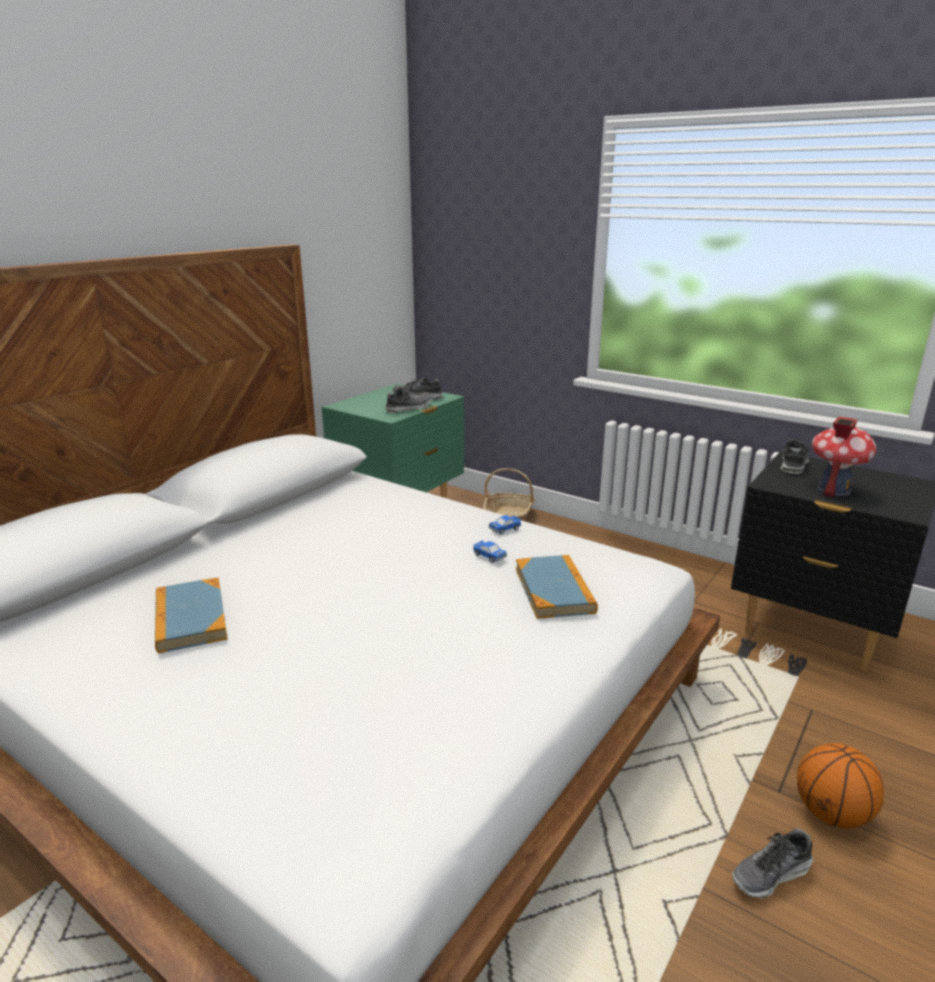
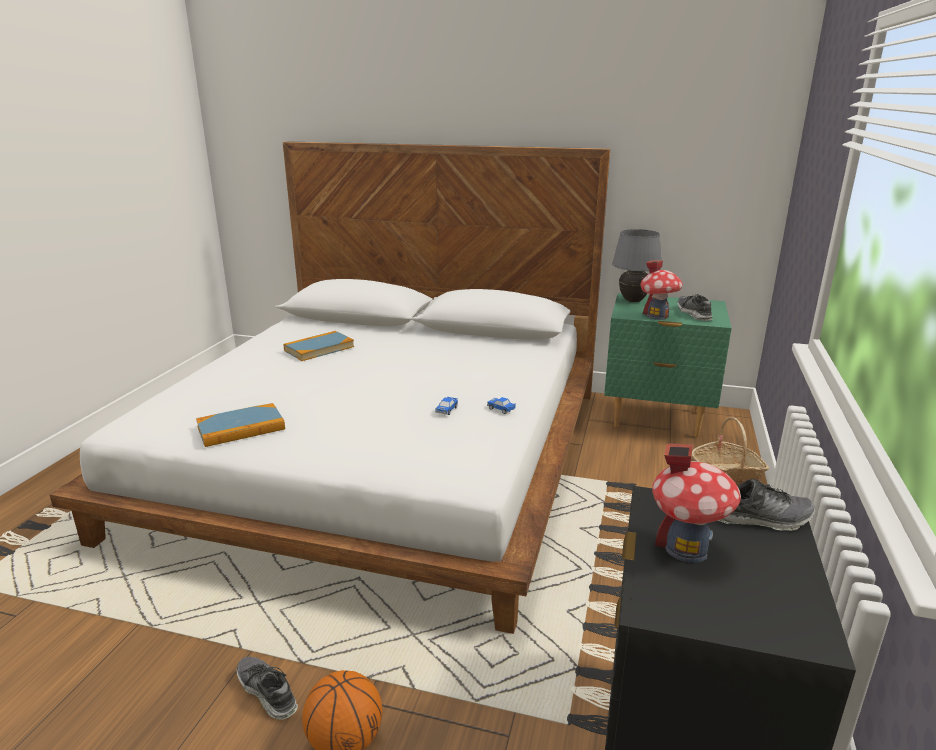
camera: 70 degrees right, 0 degrees up
shoe [385,387,432,414] -> toy house [641,260,683,320]
book [516,555,598,619] -> book moved to [196,403,285,447]
none -> grey table lamp [612,229,661,302]

